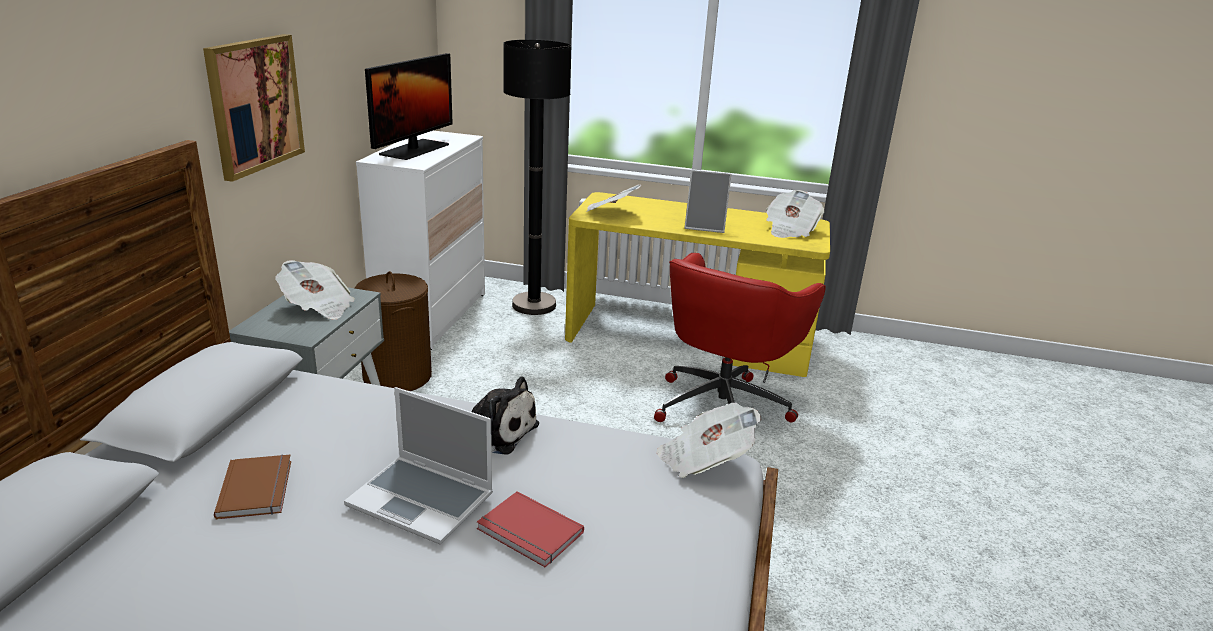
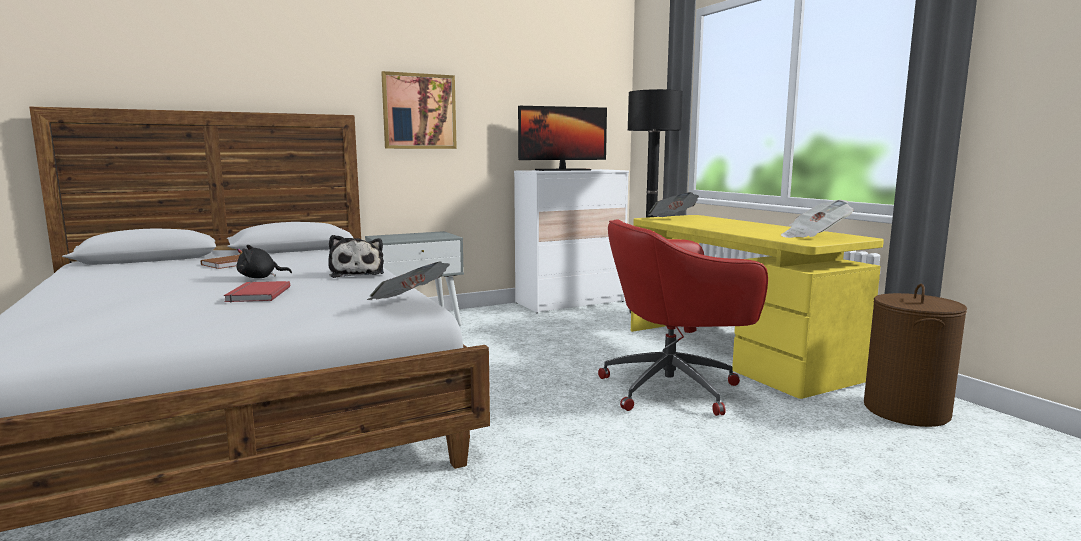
camera: 50 degrees right, 15 degrees down
newspaper [275,260,355,319] -> none
laptop [344,387,493,545] -> black plush toy [237,245,292,278]
brown laundry basket [355,271,432,391] -> brown laundry basket moved to [864,284,967,427]
picture frame [685,169,731,233] -> none

